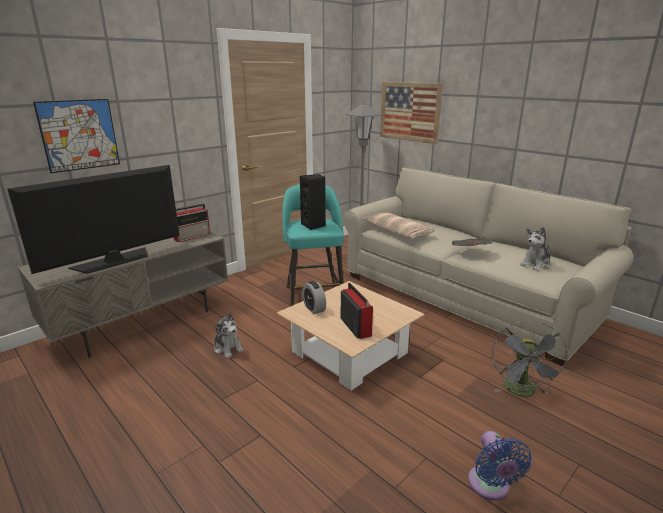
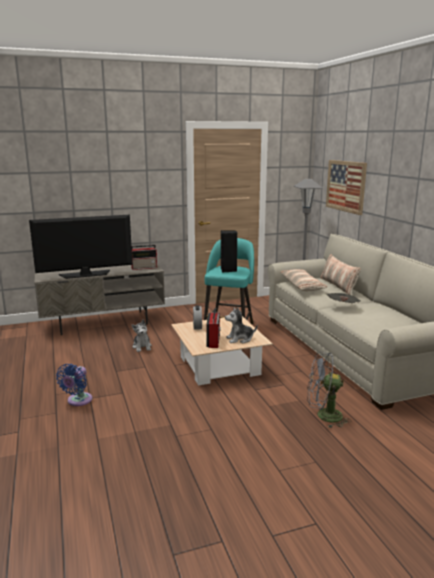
camera: 25 degrees right, 5 degrees down
picture [33,99,120,173] -> none
blue fan [468,431,532,500] -> blue fan moved to [56,364,92,406]
grey fan [492,321,570,397] -> grey fan turned 60 degrees clockwise [307,352,351,428]
plush toy [520,227,551,271] -> plush toy moved to [225,307,258,343]
none -> pillow [320,254,361,295]

